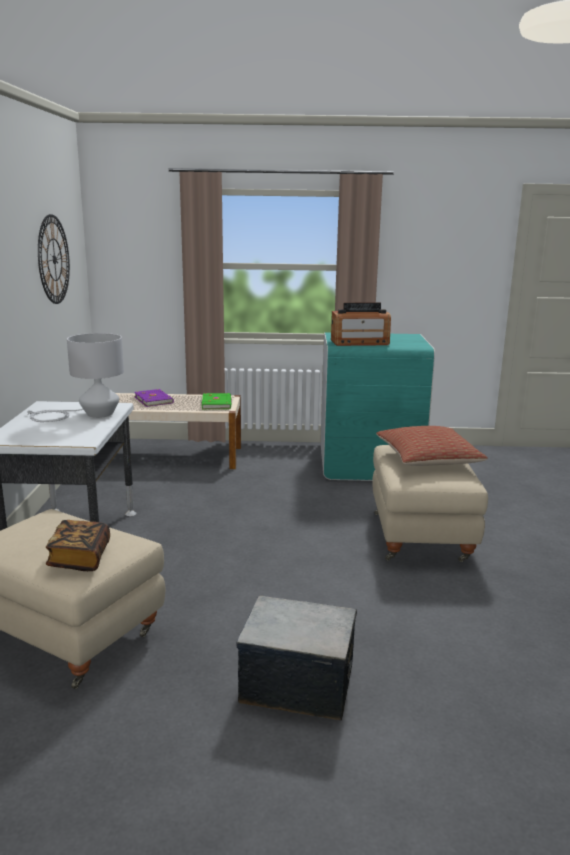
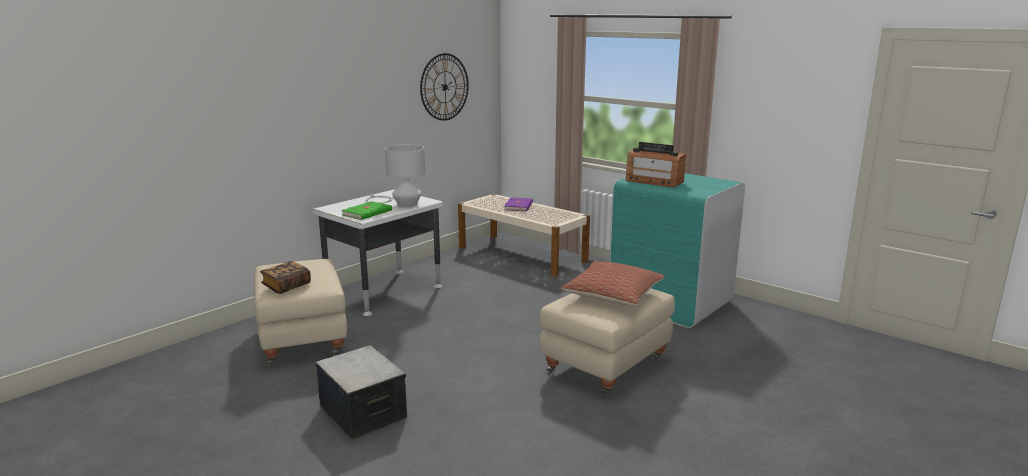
camera: 40 degrees right, 0 degrees up
green book [202,393,231,409] -> green book moved to [341,201,392,220]

